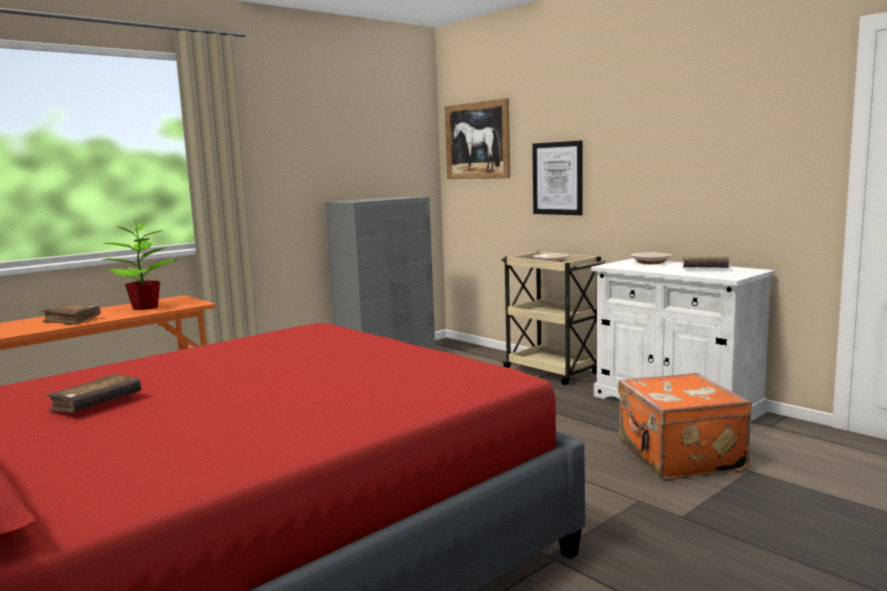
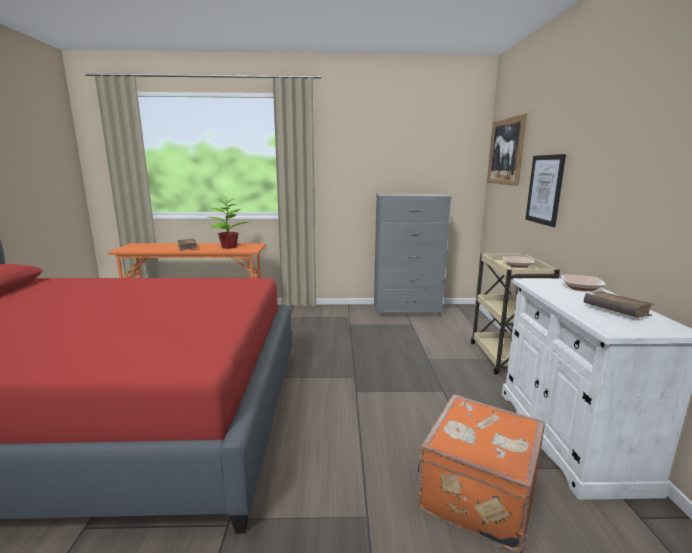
camera: 40 degrees right, 5 degrees up
brown book [45,374,141,413] -> none

